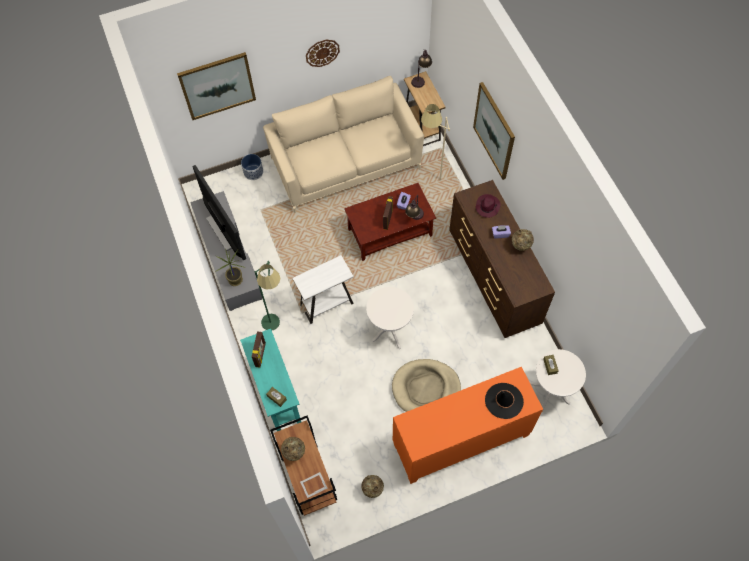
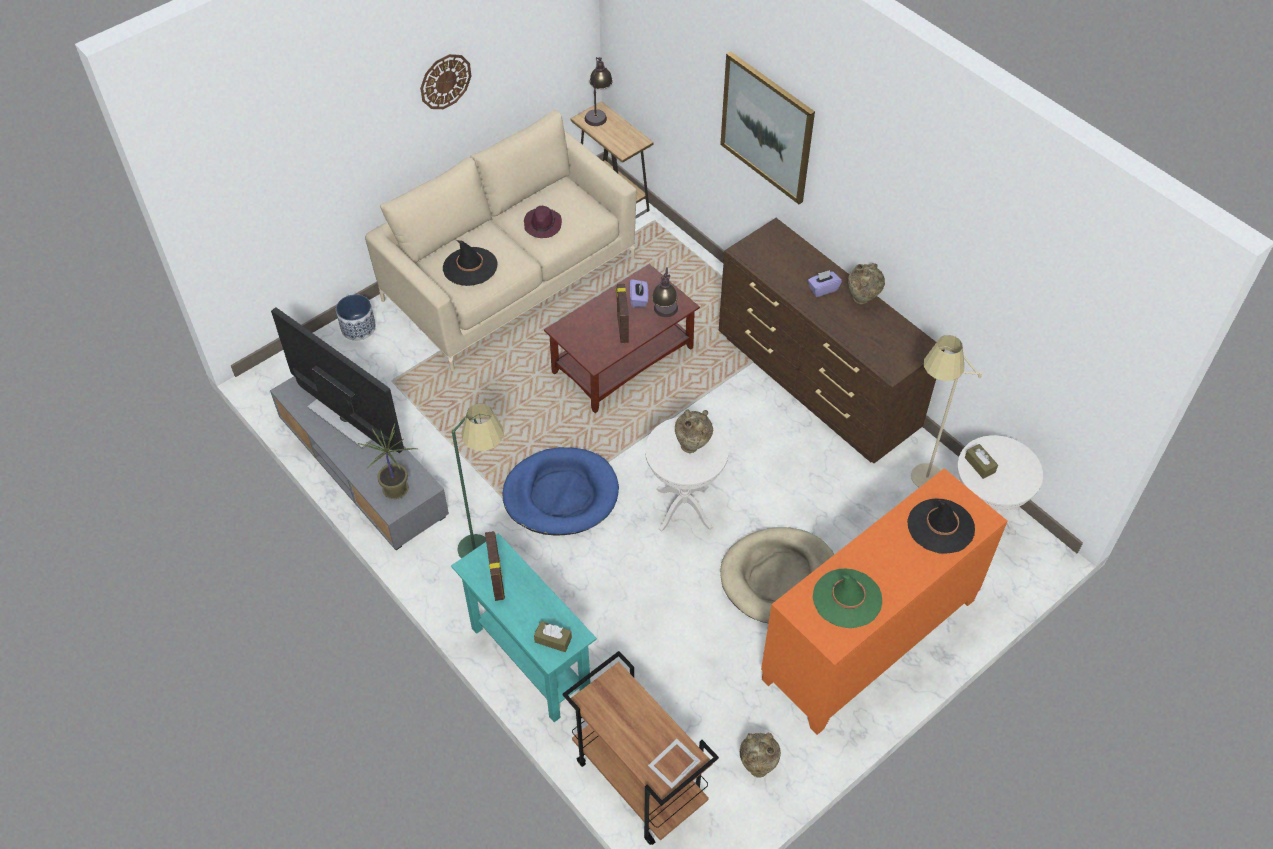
camera: 20 degrees left, 10 degrees down
picture [177,52,256,120] -> none
beige vase [281,437,305,461] -> beige vase moved to [675,410,713,453]
white side table [292,255,354,324] -> blue dog bed [502,447,619,535]
beige floor lamp [421,104,450,181] -> beige floor lamp moved to [911,335,982,488]
purple hat [476,194,501,218] -> purple hat moved to [524,206,562,238]
none -> black hat [443,240,498,286]
none -> green hat [813,569,882,628]

